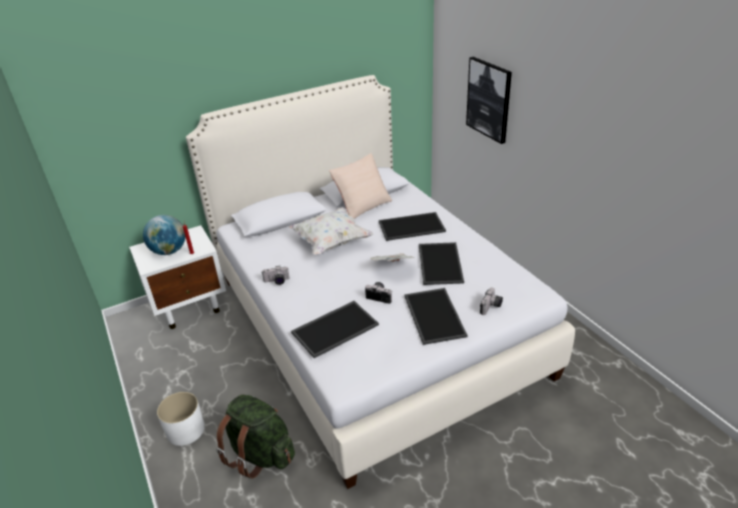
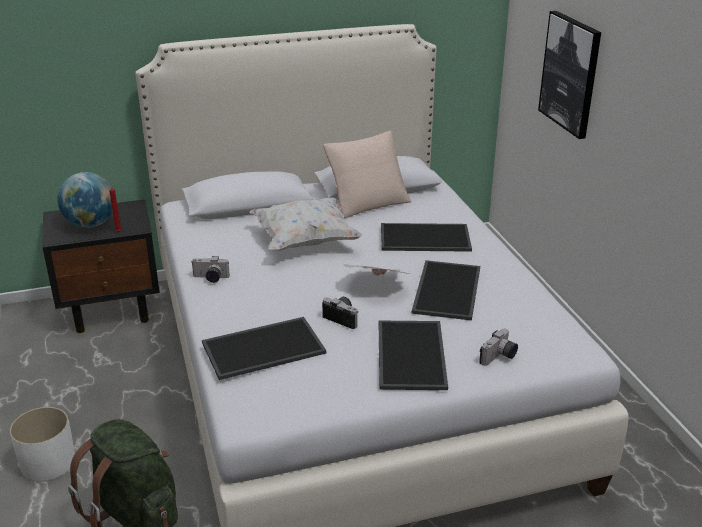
camera: 10 degrees right, 5 degrees down
white nightstand [129,225,226,329] -> black nightstand [42,199,160,333]

